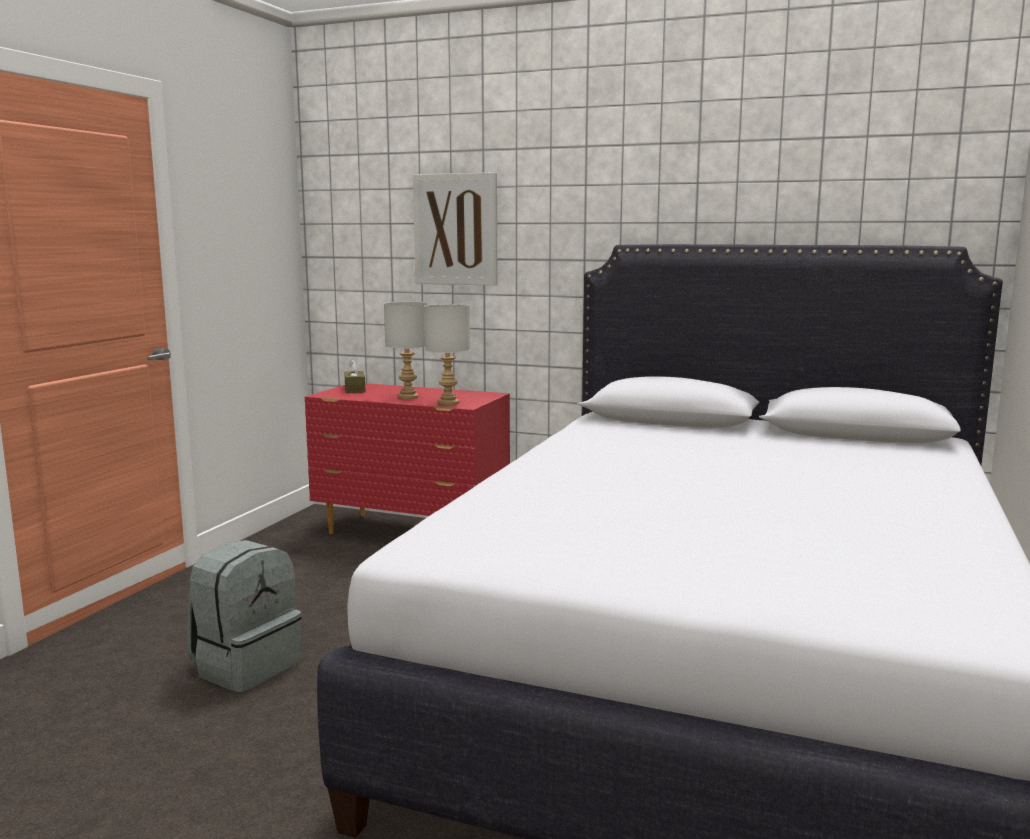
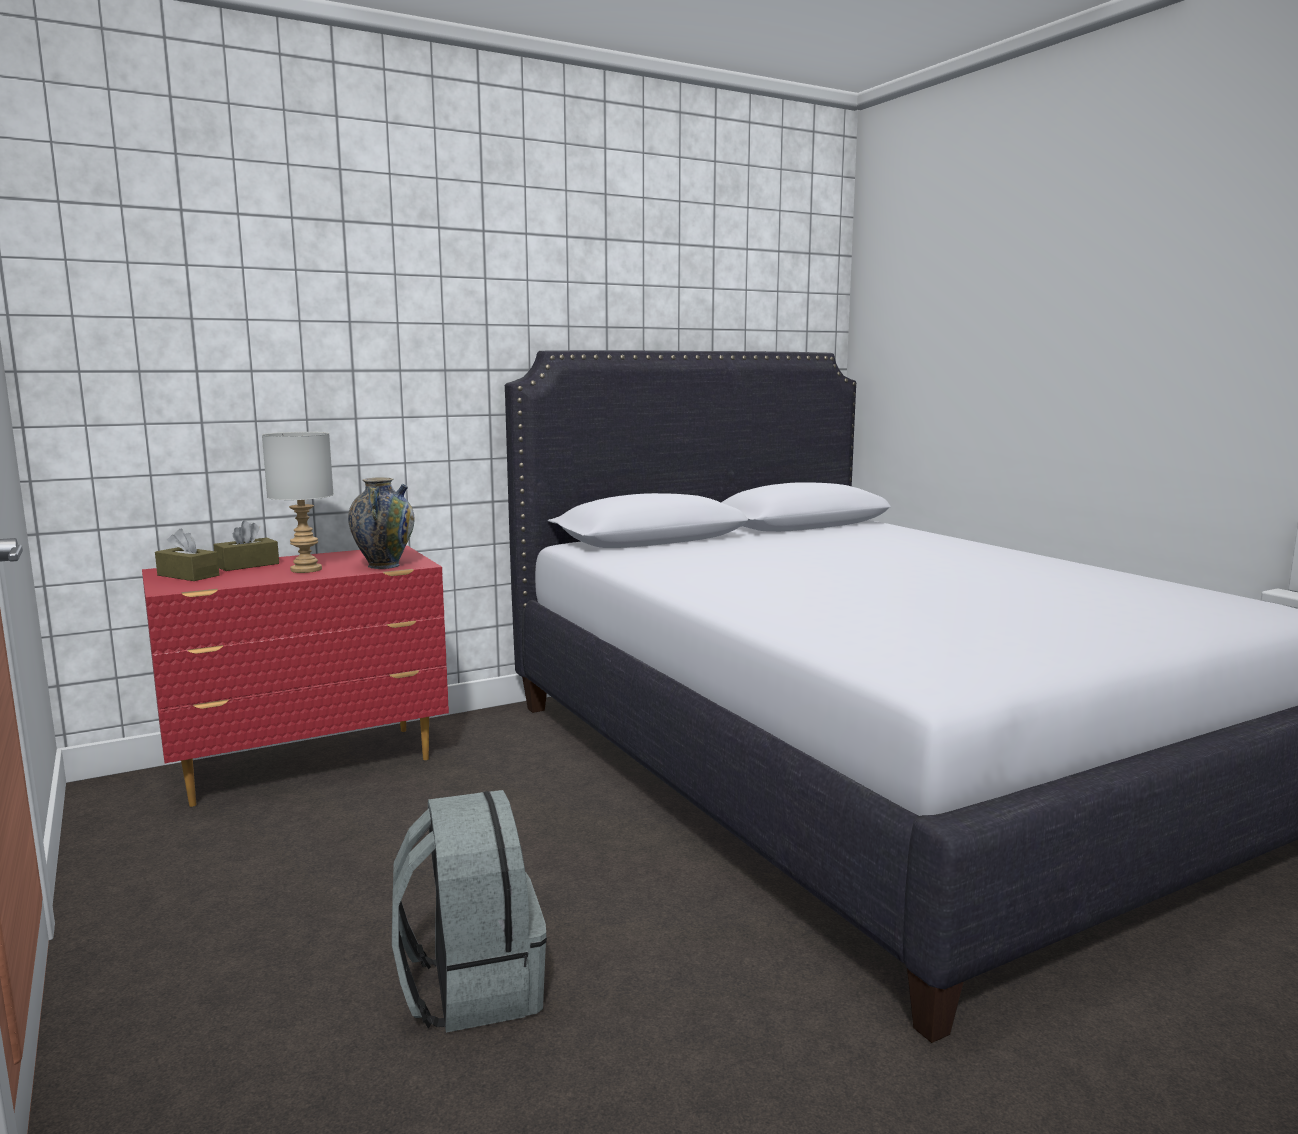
camera: 50 degrees left, 0 degrees up
picture [413,172,497,286] -> none
grey table lamp [424,304,470,405] -> vase [348,477,414,569]
none -> brown tissue box [213,520,279,571]

